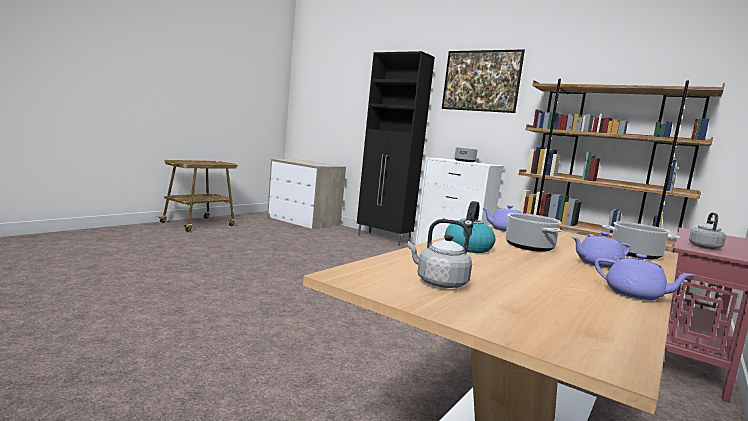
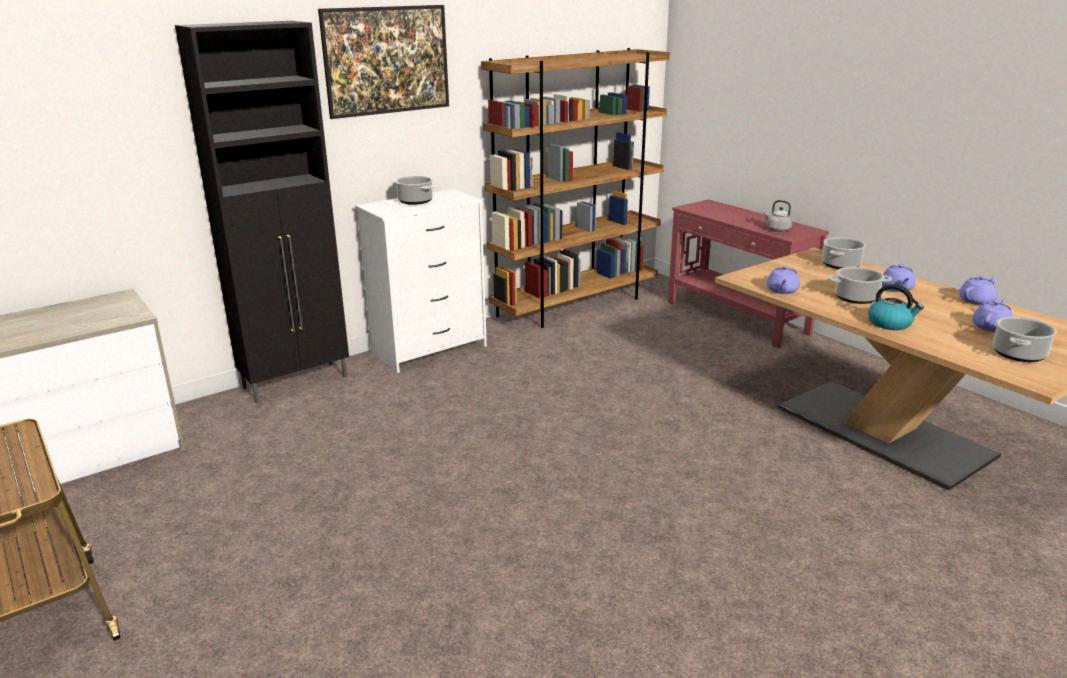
camera: 70 degrees left, 15 degrees up
grey kettle [407,219,472,288] -> cooking pot [993,317,1057,362]
none -> purple teapot [972,298,1013,332]

